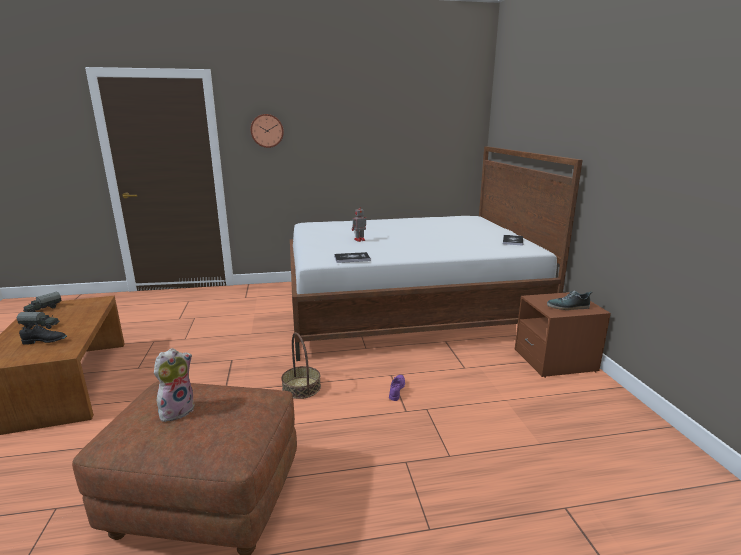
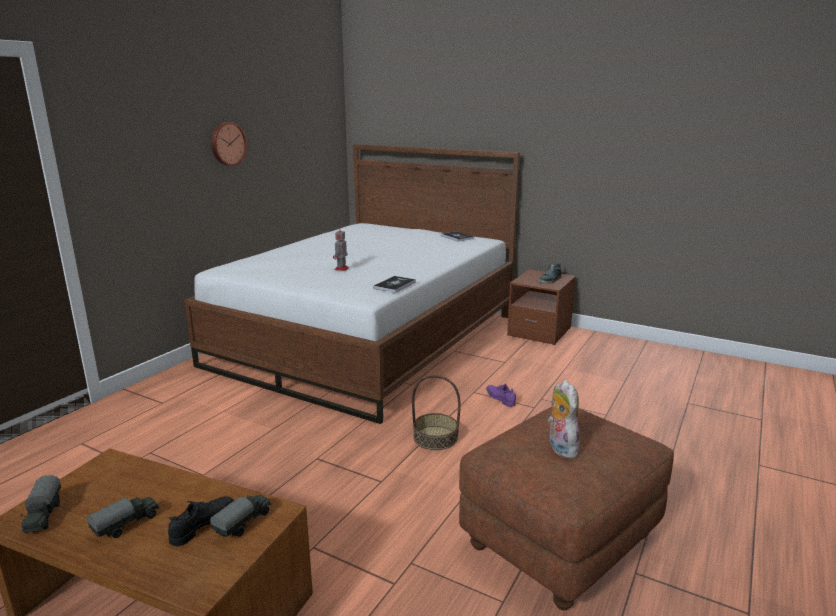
camera: 50 degrees left, 0 degrees up
wall clock [251,114,284,148] -> wall clock moved to [211,122,247,166]
none -> toy truck [210,495,271,537]

